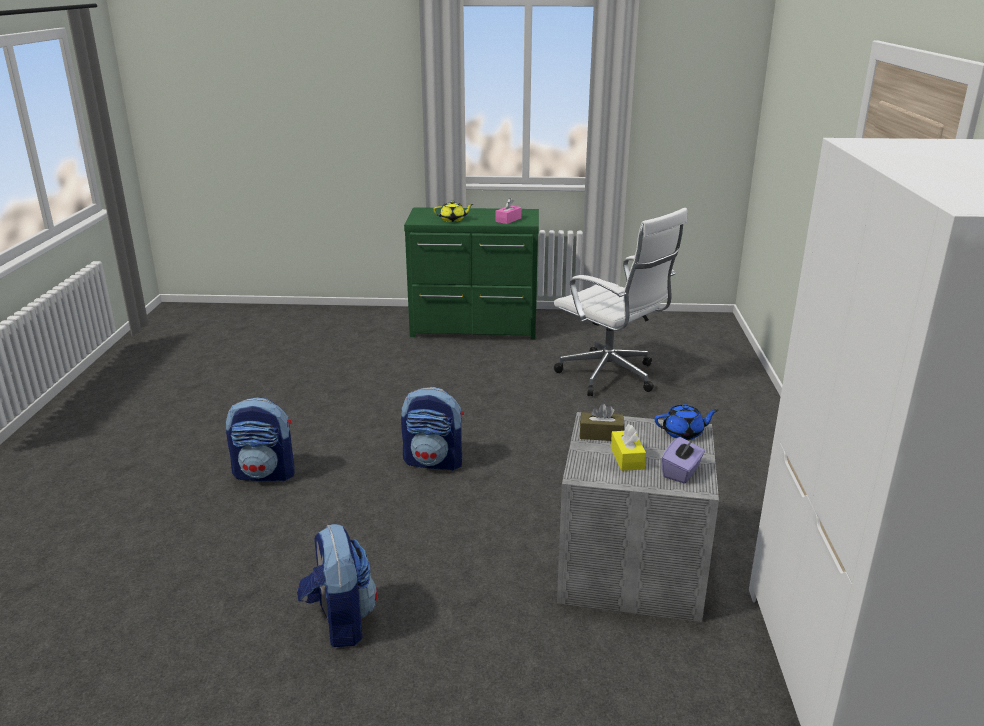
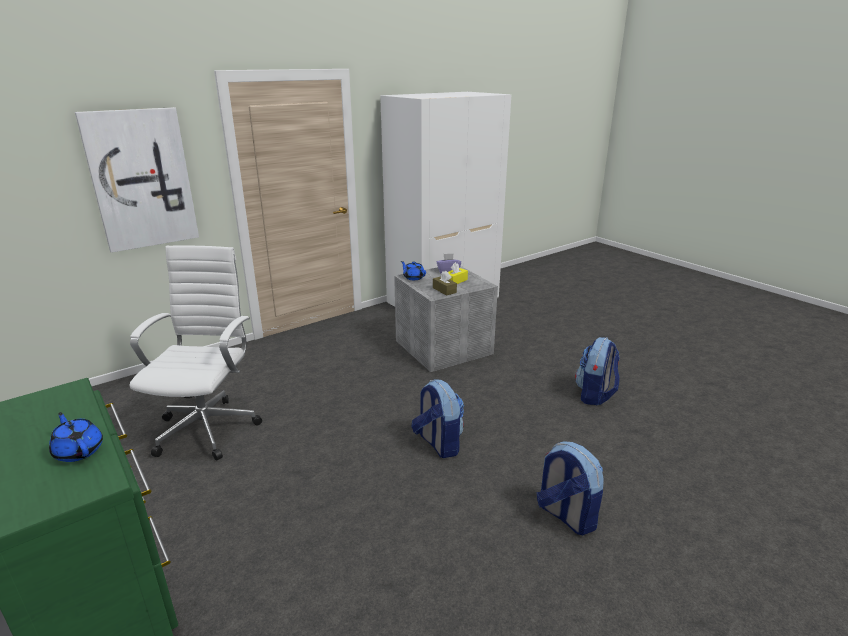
camera: 130 degrees left, 0 degrees up
yellow teapot [433,200,474,222] -> blue teapot [49,412,103,462]
pink tissue box [496,198,522,224] -> none
none -> picture [75,107,199,253]

